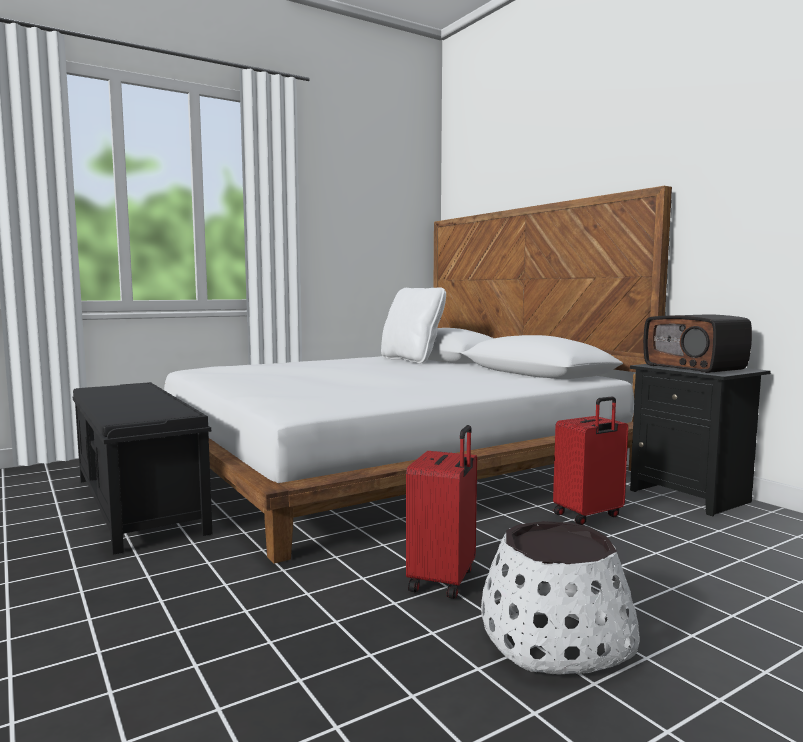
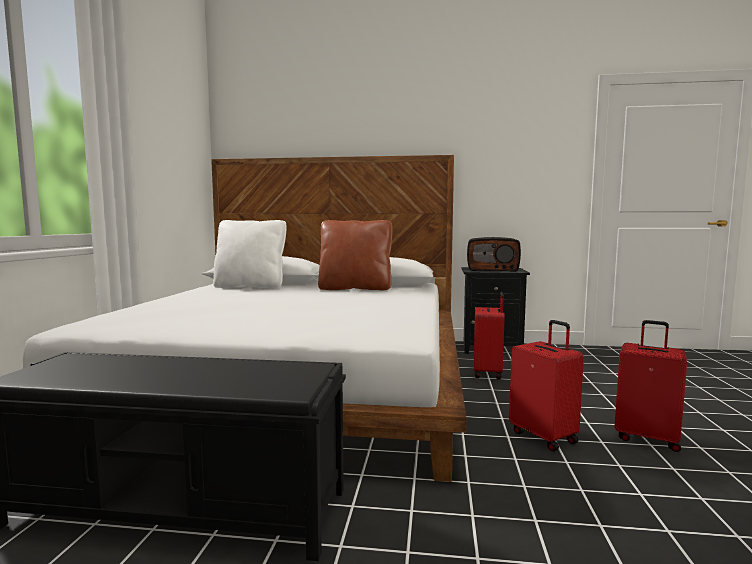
camera: 50 degrees left, 0 degrees up
white planter [481,521,640,675] -> red suitcase [615,320,687,452]
none -> brown pillow [318,220,393,290]

